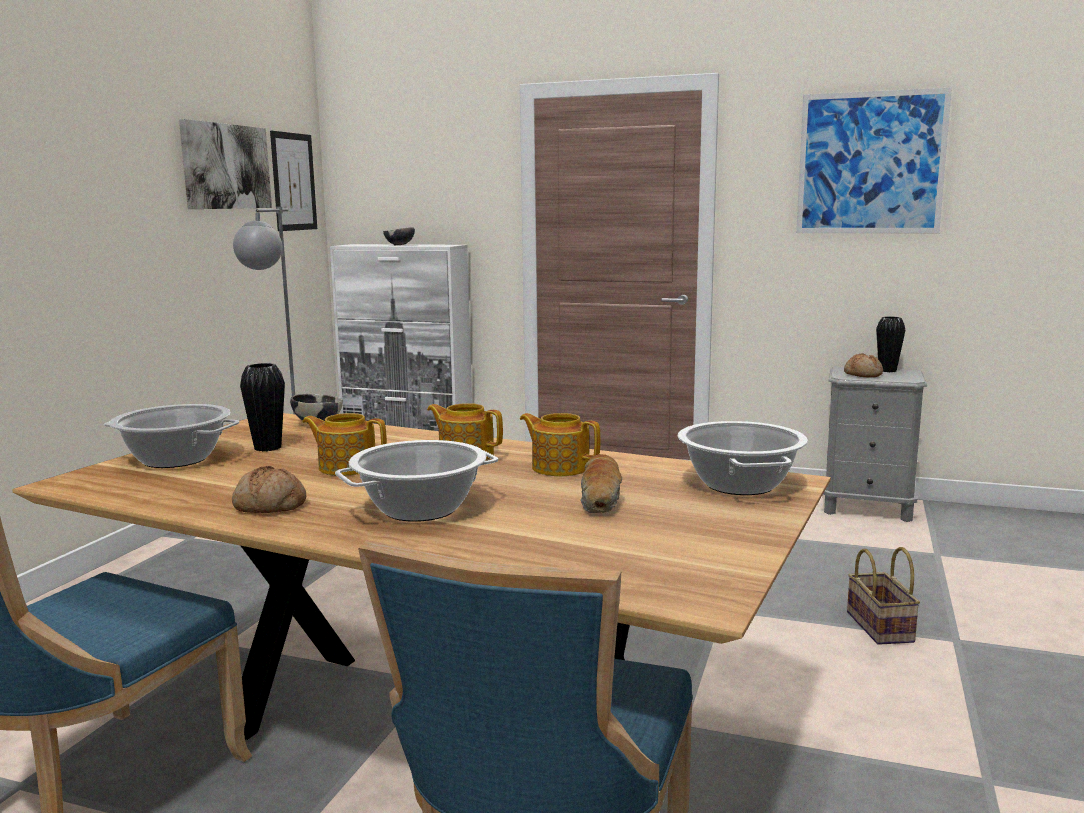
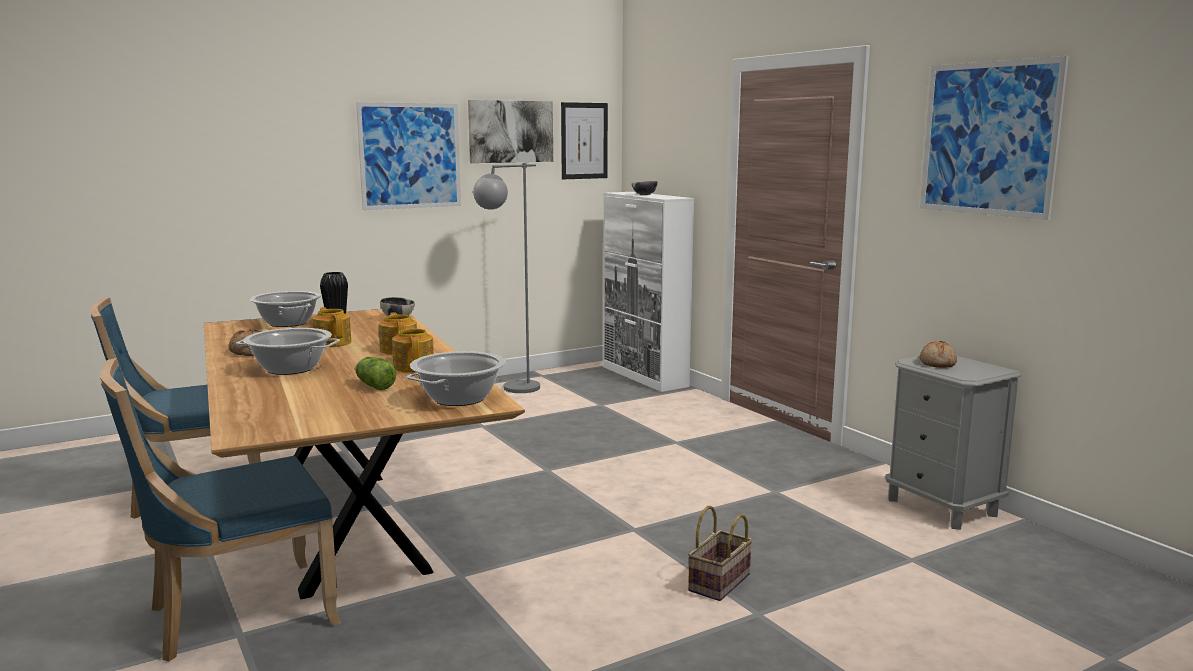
camera: 40 degrees right, 0 degrees up
bread [580,454,622,513] -> lettuce [355,357,396,390]
black vase [876,316,905,372] -> none
none -> picture [356,102,461,210]

